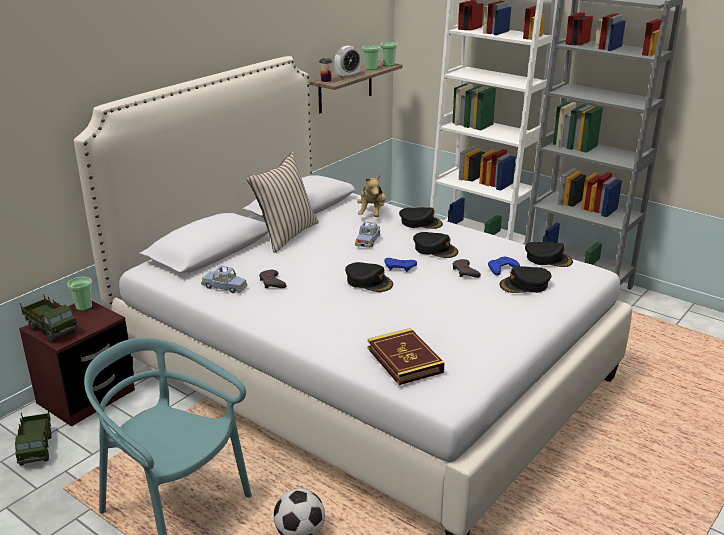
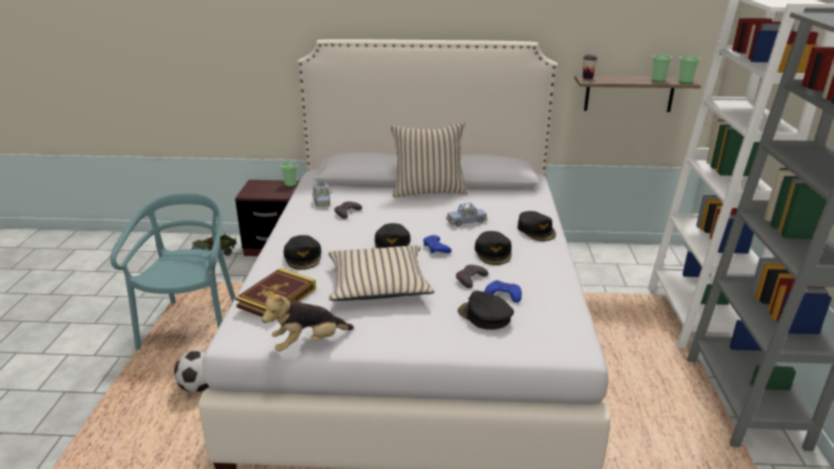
camera: 55 degrees right, 0 degrees up
toy truck [20,294,78,342] -> none
alarm clock [334,46,361,78] -> none
plush toy [357,174,386,217] -> plush toy moved to [262,292,354,352]
black cap [525,242,573,267] -> black cap moved to [283,235,321,270]
none -> beige pillow [328,245,435,301]

